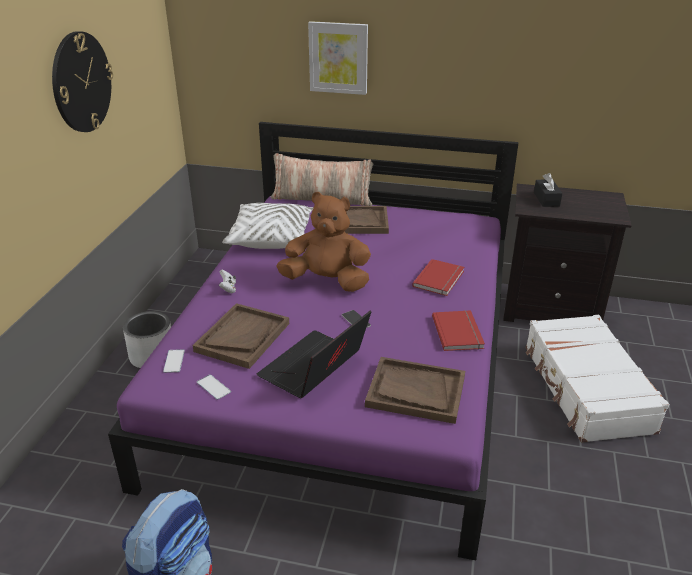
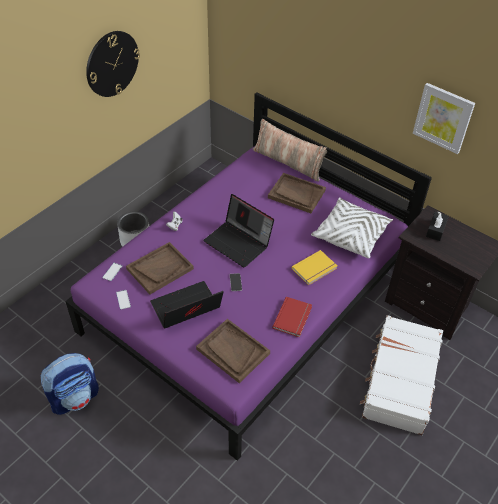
camera: 25 degrees right, 15 degrees up
white pillow [222,203,314,249] -> white pillow moved to [311,197,393,258]
brown plush toy [277,192,371,292] -> laptop [203,194,274,268]
picture [308,21,368,95] -> picture moved to [413,83,475,154]
red book [412,259,464,296] -> yellow book [292,250,337,285]

